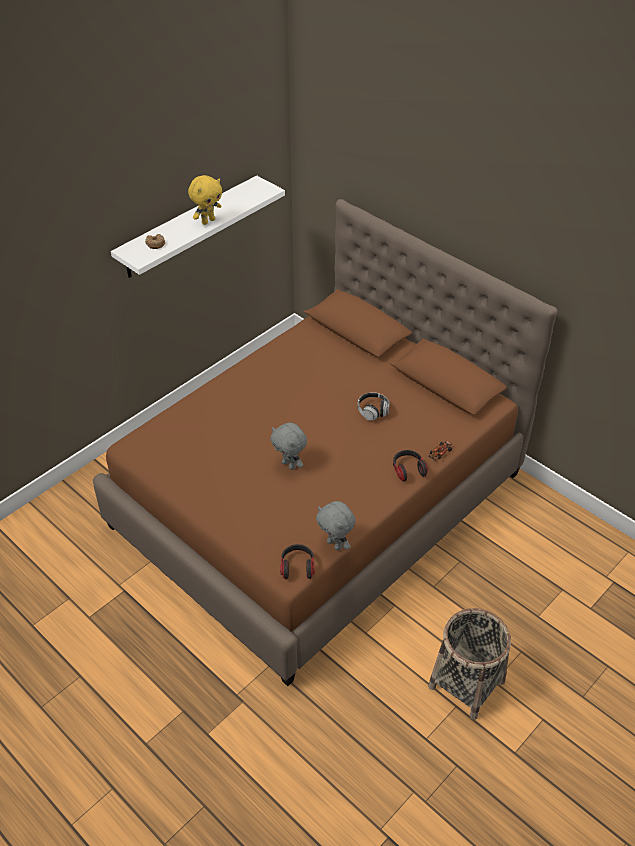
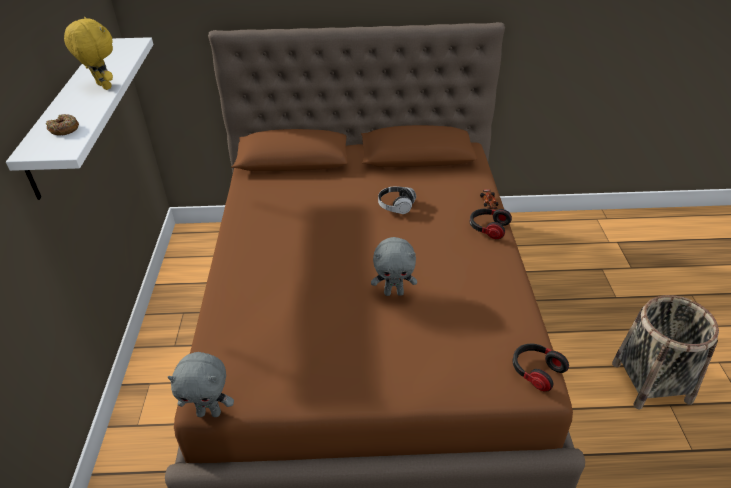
camera: 45 degrees left, 5 degrees down
yellow plush toy [188,175,222,225] -> yellow plush toy turned 45 degrees counterclockwise [64,17,113,90]
grey plush toy [316,501,356,550] -> grey plush toy moved to [168,352,234,417]

